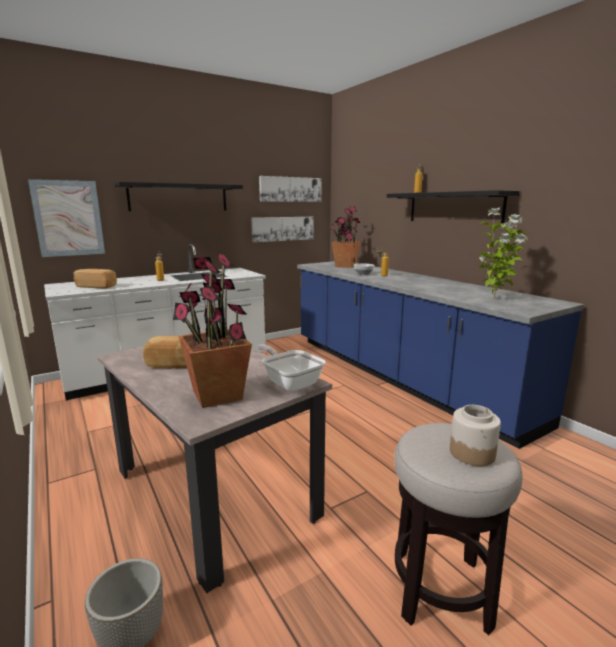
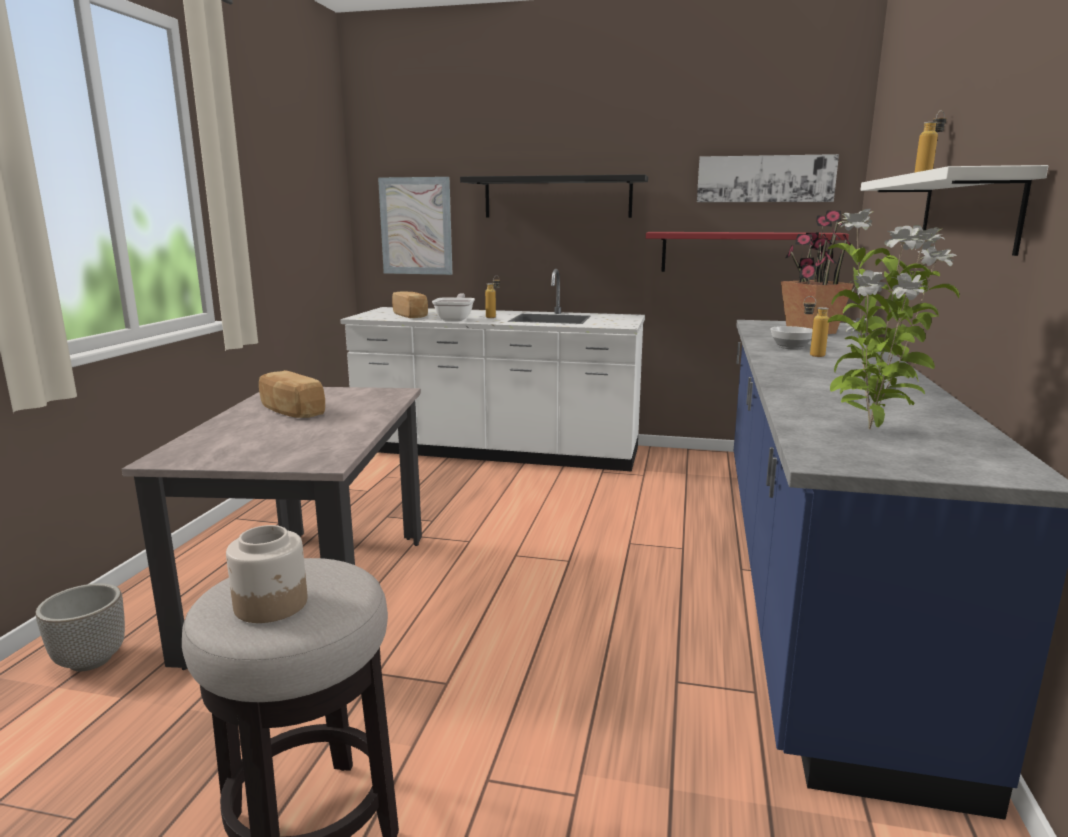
camera: 45 degrees right, 0 degrees up
potted plant [173,253,252,408] -> none
picture [251,217,314,242] -> red shelf [646,232,849,274]
frying pan [257,344,326,392] -> frying pan moved to [432,294,475,321]
black shelf [387,190,520,225] -> white shelf [860,165,1048,256]

